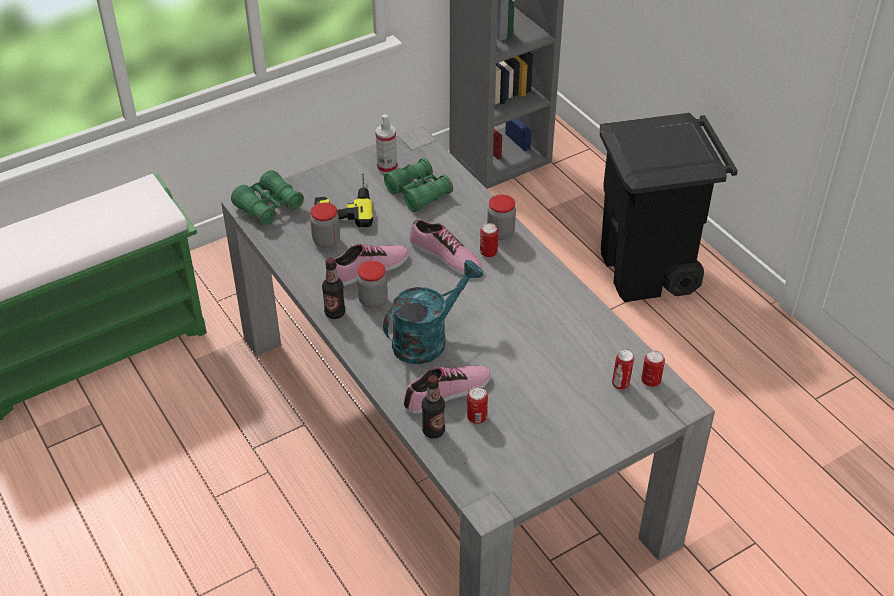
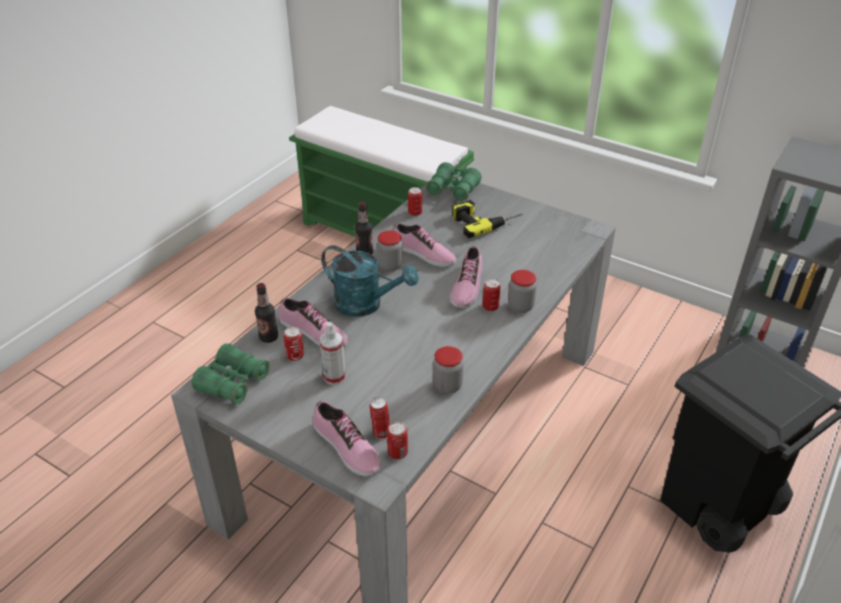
camera: 65 degrees right, 5 degrees down
jar [310,203,340,248] -> jar moved to [433,346,463,394]
spray bottle [375,114,397,174] -> spray bottle moved to [320,322,346,385]
green binoculars [384,158,453,212] -> green binoculars moved to [191,343,270,405]
none -> shoe [313,401,381,476]
none -> can [408,187,422,216]

